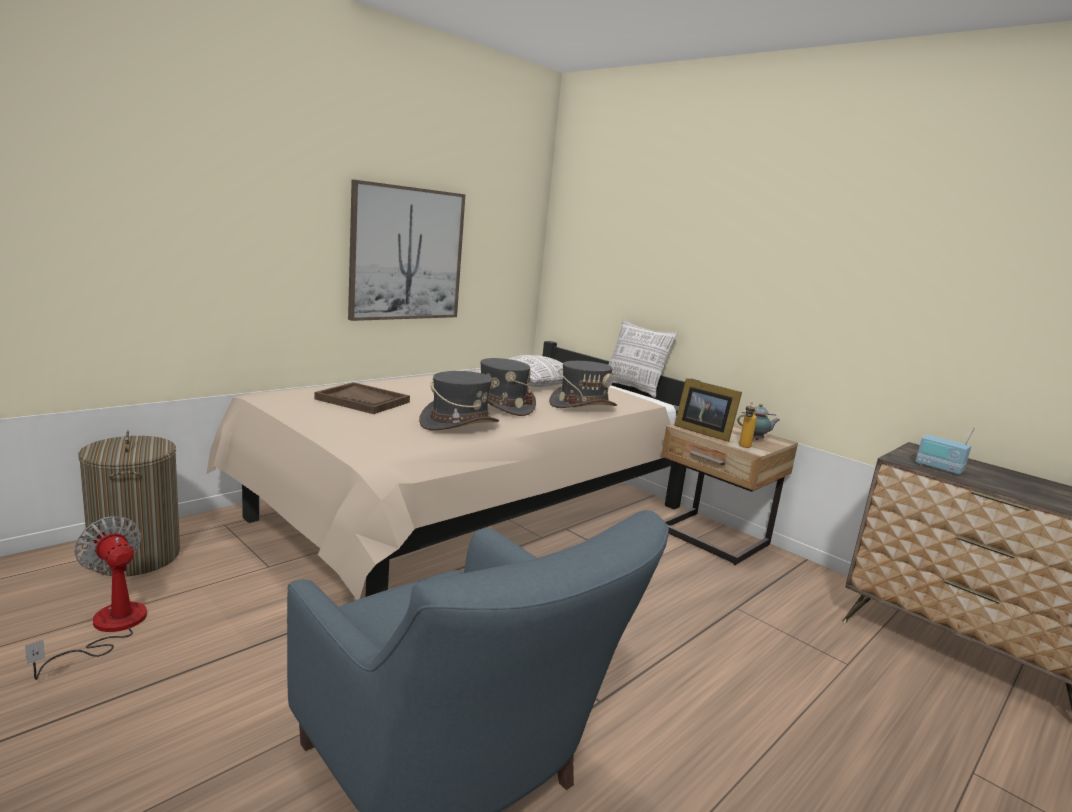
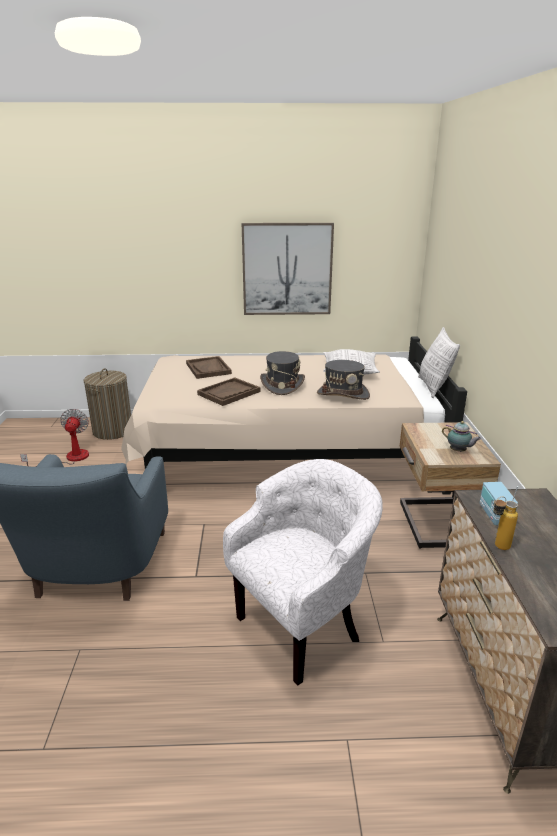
camera: 45 degrees right, 10 degrees up
grey hat [419,371,499,431] -> brown tray [197,377,261,406]
picture frame [674,378,742,442] -> none
bottle [739,402,757,448] -> bottle moved to [493,496,518,550]
none -> white armchair [223,459,383,686]

